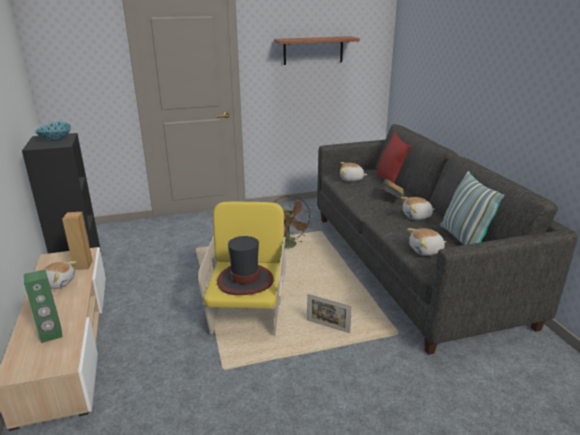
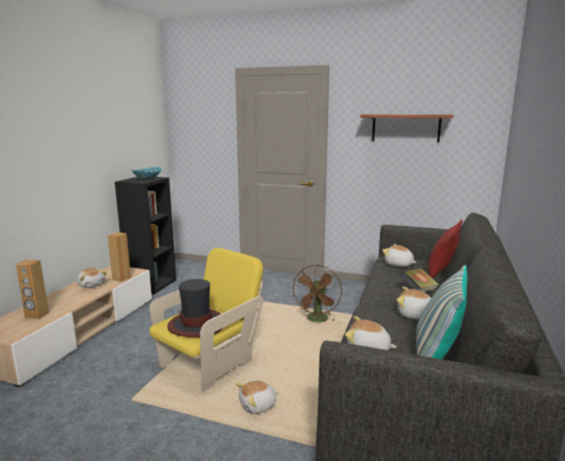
camera: 35 degrees right, 10 degrees down
green speaker [24,269,62,343] -> brown speaker [16,259,49,319]
picture frame [307,294,352,333] -> plush toy [236,380,278,414]

